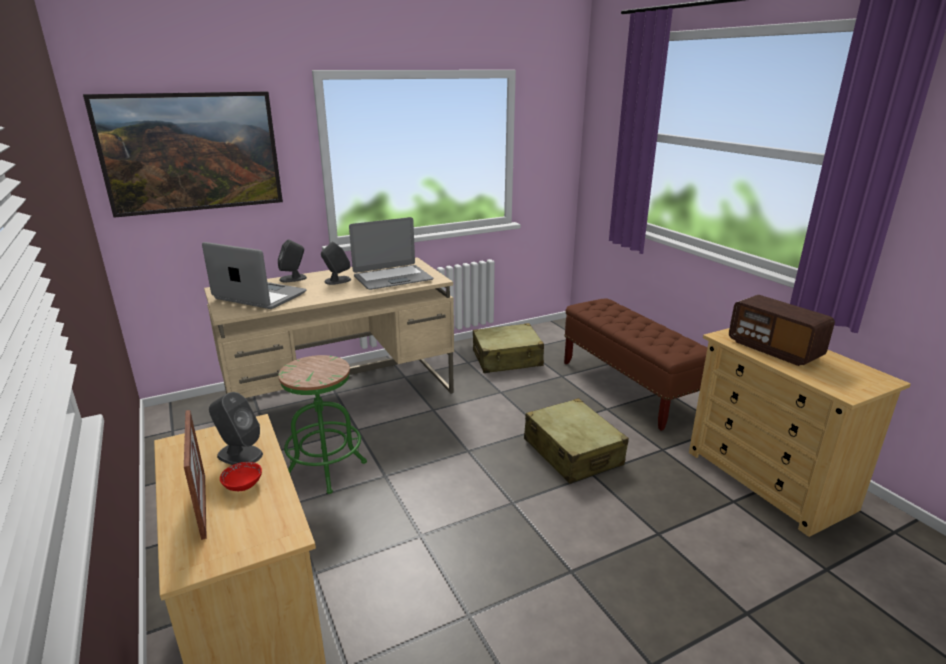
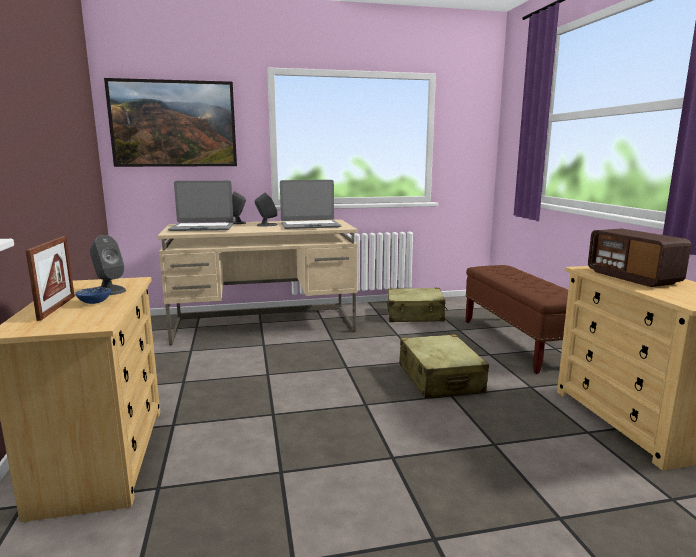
camera: 15 degrees right, 10 degrees down
laptop [202,242,307,309] -> laptop turned 135 degrees clockwise [168,181,233,231]
red bowl [220,462,262,491] -> blue bowl [75,287,111,304]
green stool [278,355,367,494] -> none

